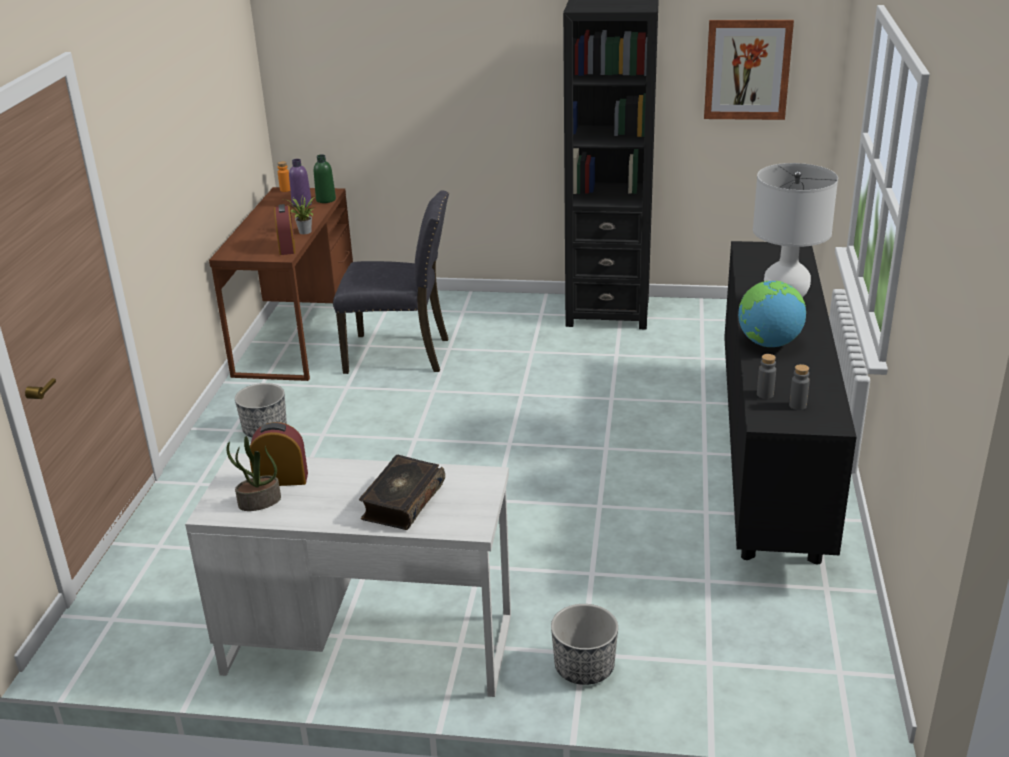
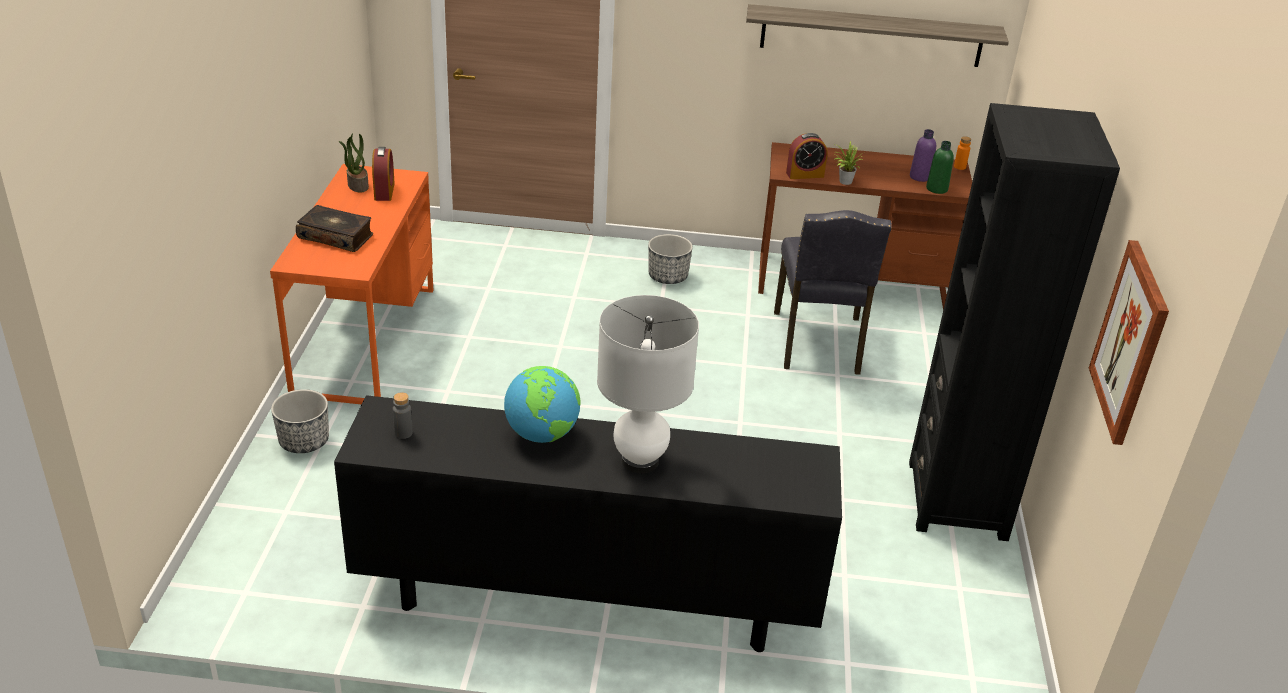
camera: 85 degrees right, 5 degrees up
white desk [185,453,511,697] -> orange desk [270,164,433,405]
grey bottle [757,354,776,399] -> none
none -> shelf [746,4,1009,67]

